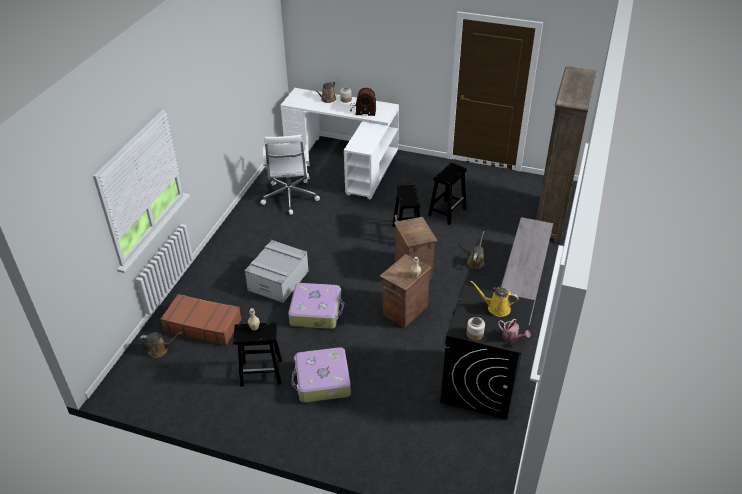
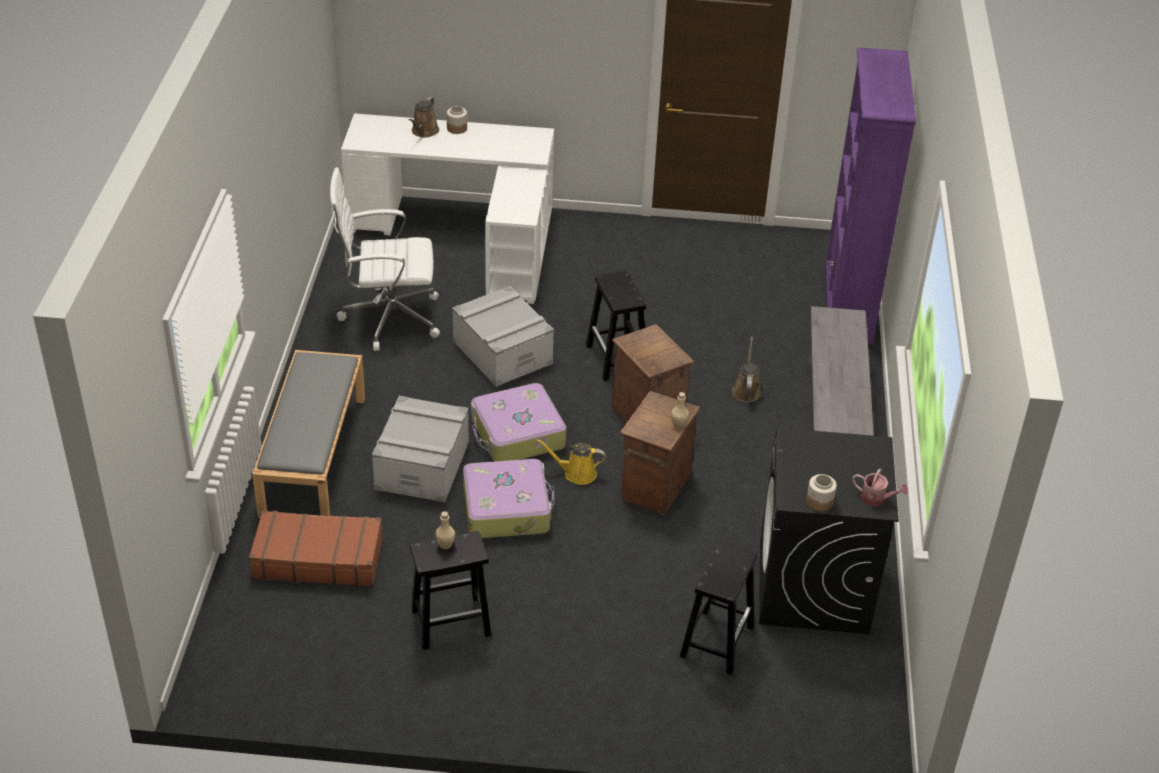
camera: 15 degrees left, 0 degrees up
brown watering can [139,332,182,358] -> none
white office chair [260,135,320,215] -> white office chair turned 105 degrees clockwise [330,167,440,351]
suitcase [292,347,351,403] -> suitcase moved to [471,383,566,462]
radio [350,88,376,116] -> none
black stool [428,163,467,225] -> black stool moved to [680,541,757,675]
yellow watering can [470,281,519,317] -> yellow watering can moved to [536,439,606,485]
brown bookcase [536,66,596,244] -> purple bookcase [824,47,916,345]
none -> grey bench [252,350,365,518]
none -> grey storage box [452,286,554,387]

